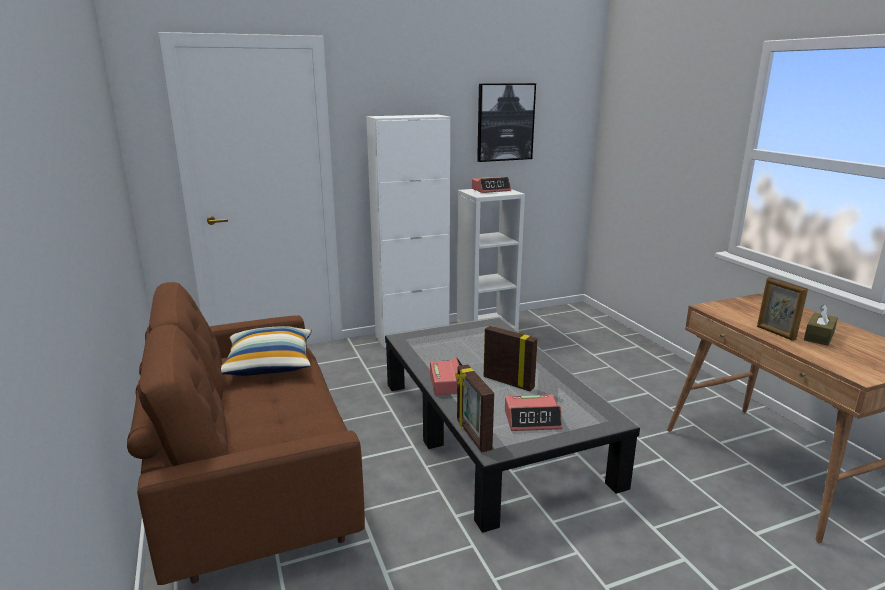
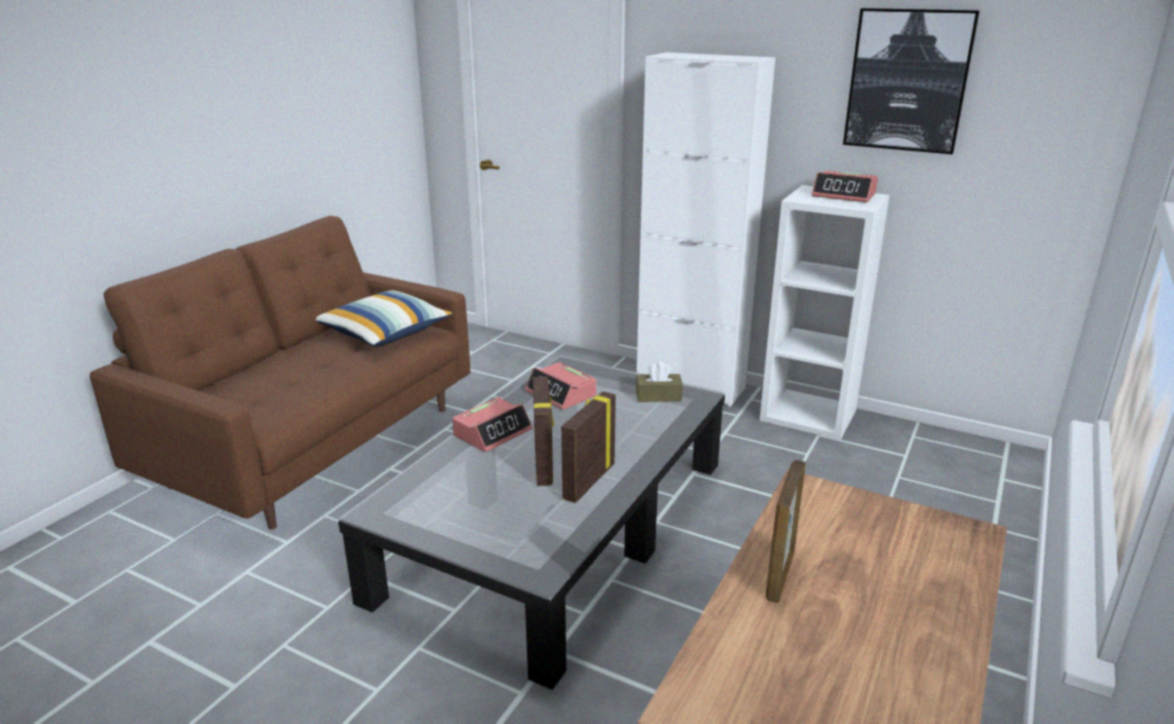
camera: 50 degrees right, 5 degrees up
picture frame [456,364,494,452] -> picture frame moved to [561,391,616,503]
alarm clock [505,395,562,431] -> alarm clock moved to [525,362,597,410]
brown tissue box [804,304,838,346] -> brown tissue box moved to [636,362,683,402]

